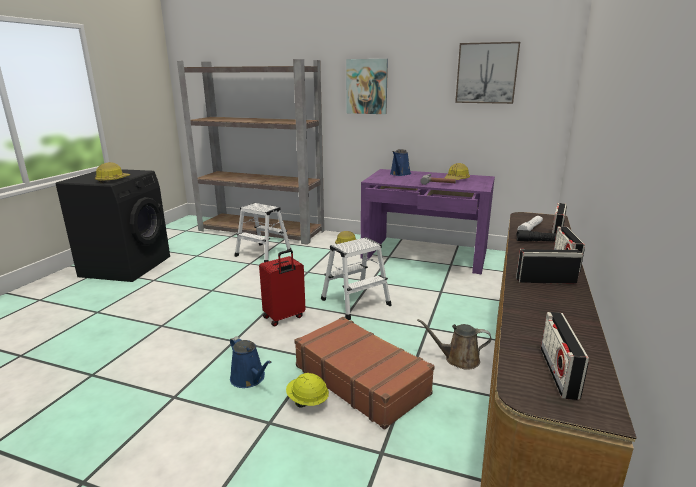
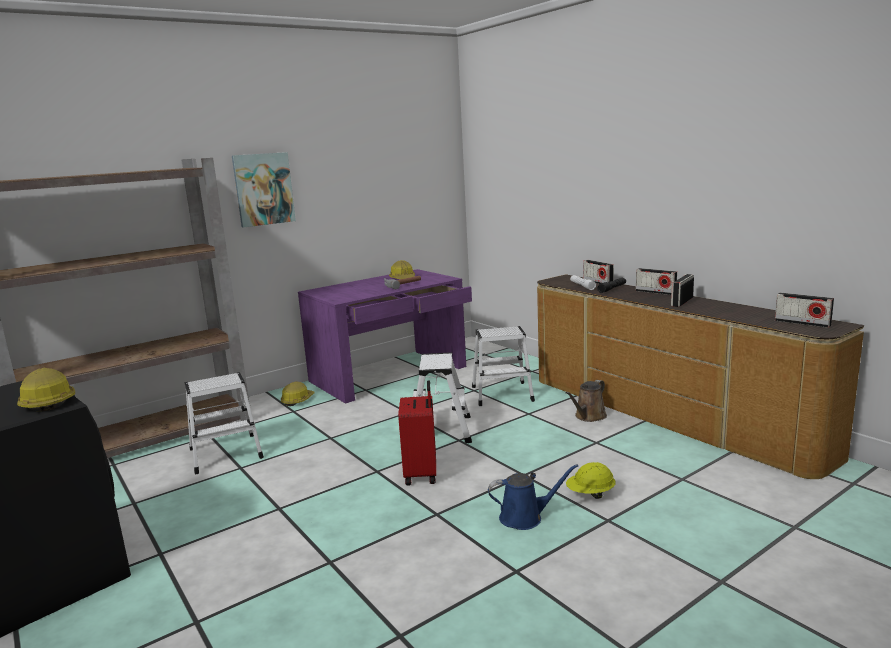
camera: 55 degrees left, 5 degrees down
brown suitcase [294,317,435,430] -> none
blue watering can [390,149,411,176] -> none
picture [455,42,520,104] -> none
none -> white step ladder [472,326,535,406]

